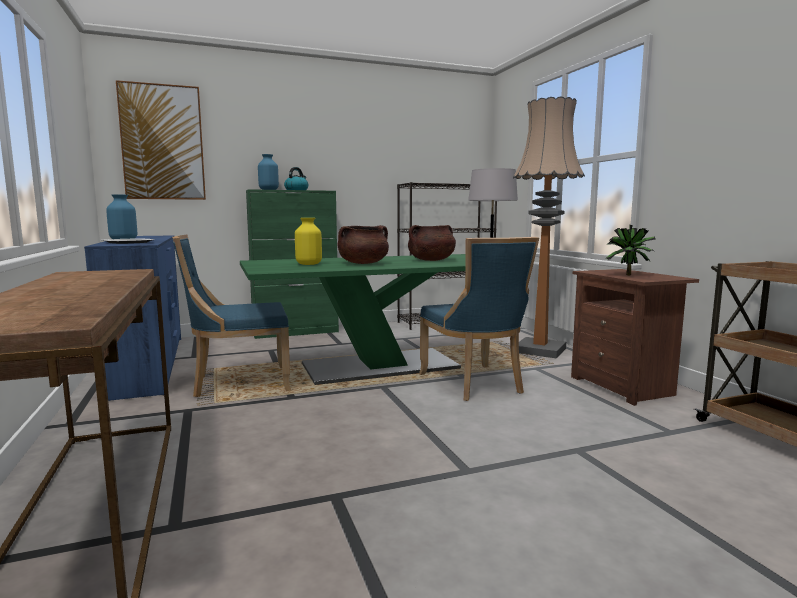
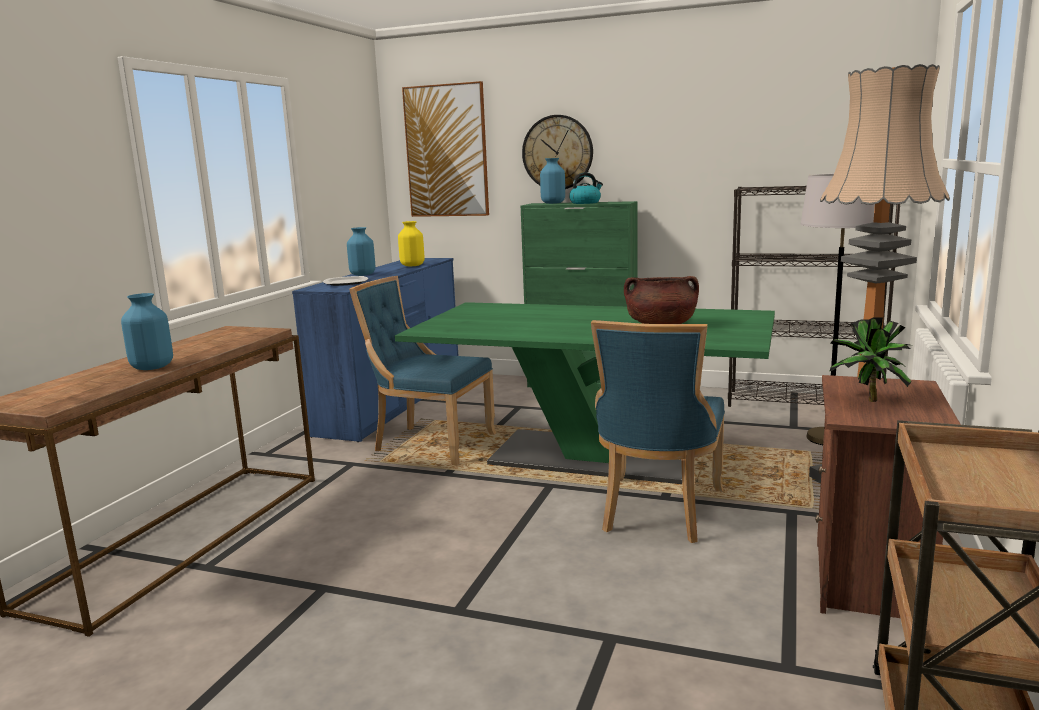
camera: 40 degrees right, 5 degrees up
yellow vase [295,218,322,265] -> yellow vase moved to [398,221,425,266]
brown cooking pot [338,225,389,264] -> none
none -> blue vase [121,293,173,370]
none -> wall clock [522,115,593,189]

